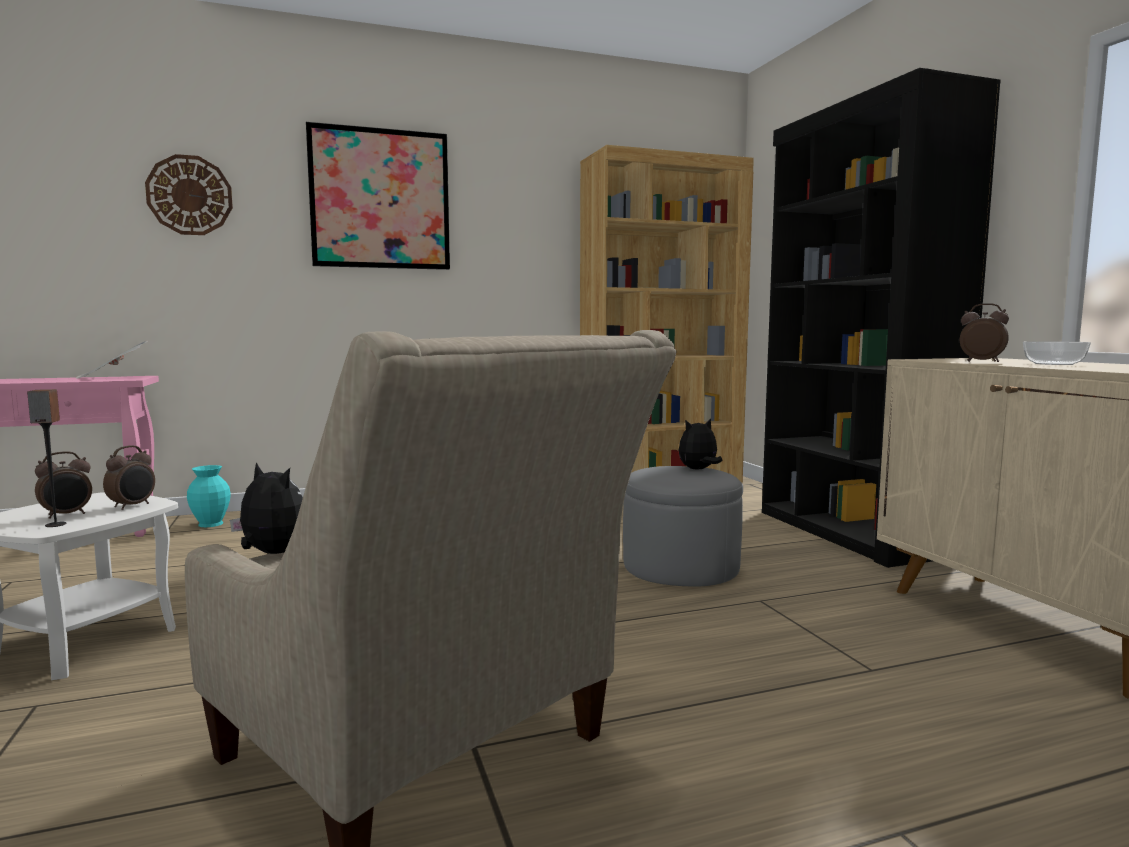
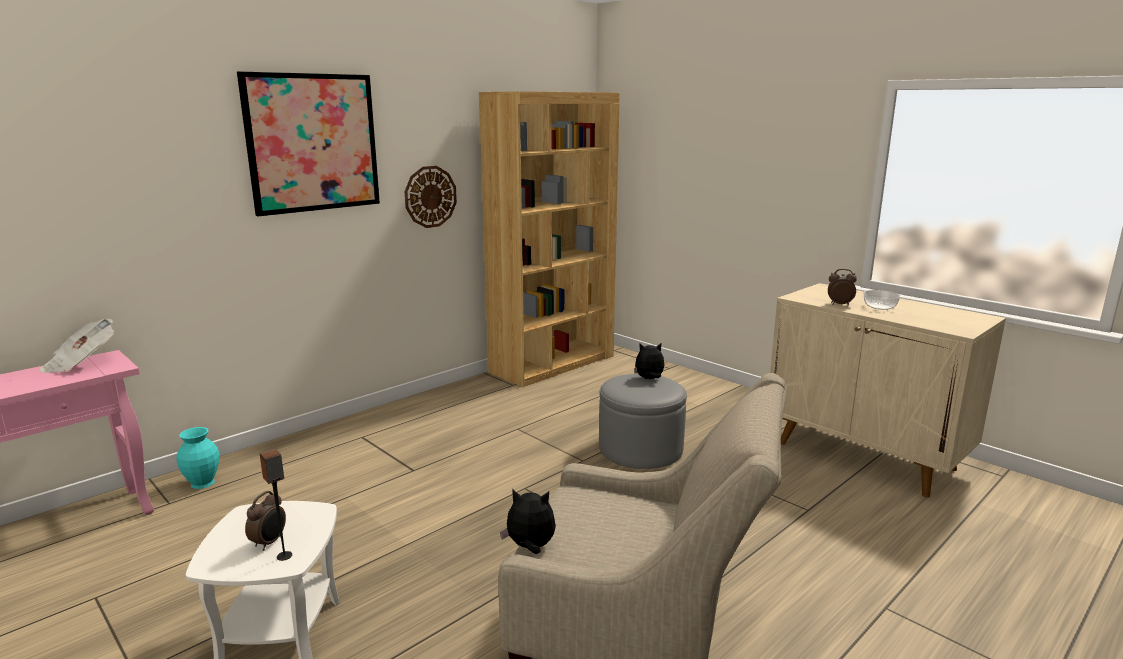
camera: 25 degrees left, 10 degrees up
alarm clock [103,445,155,510] -> none
wall clock [145,154,233,235] -> wall clock moved to [404,166,457,228]
plush toy [679,418,722,470] -> plush toy turned 45 degrees clockwise [634,343,664,379]
black bookcase [762,68,1001,568] -> none

